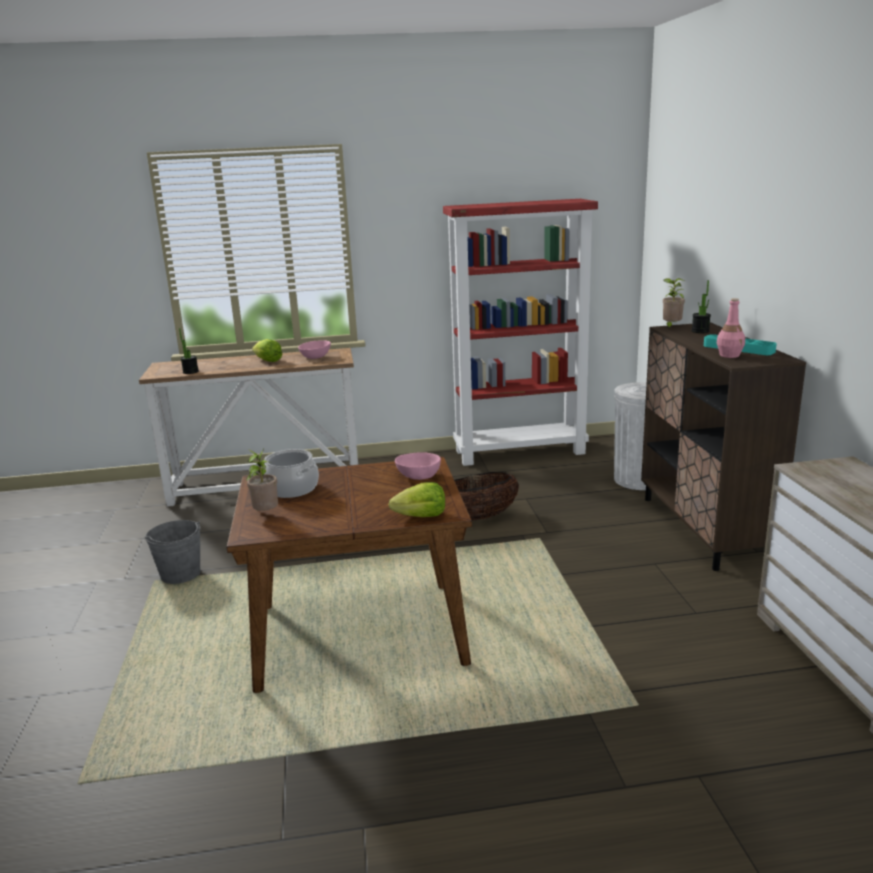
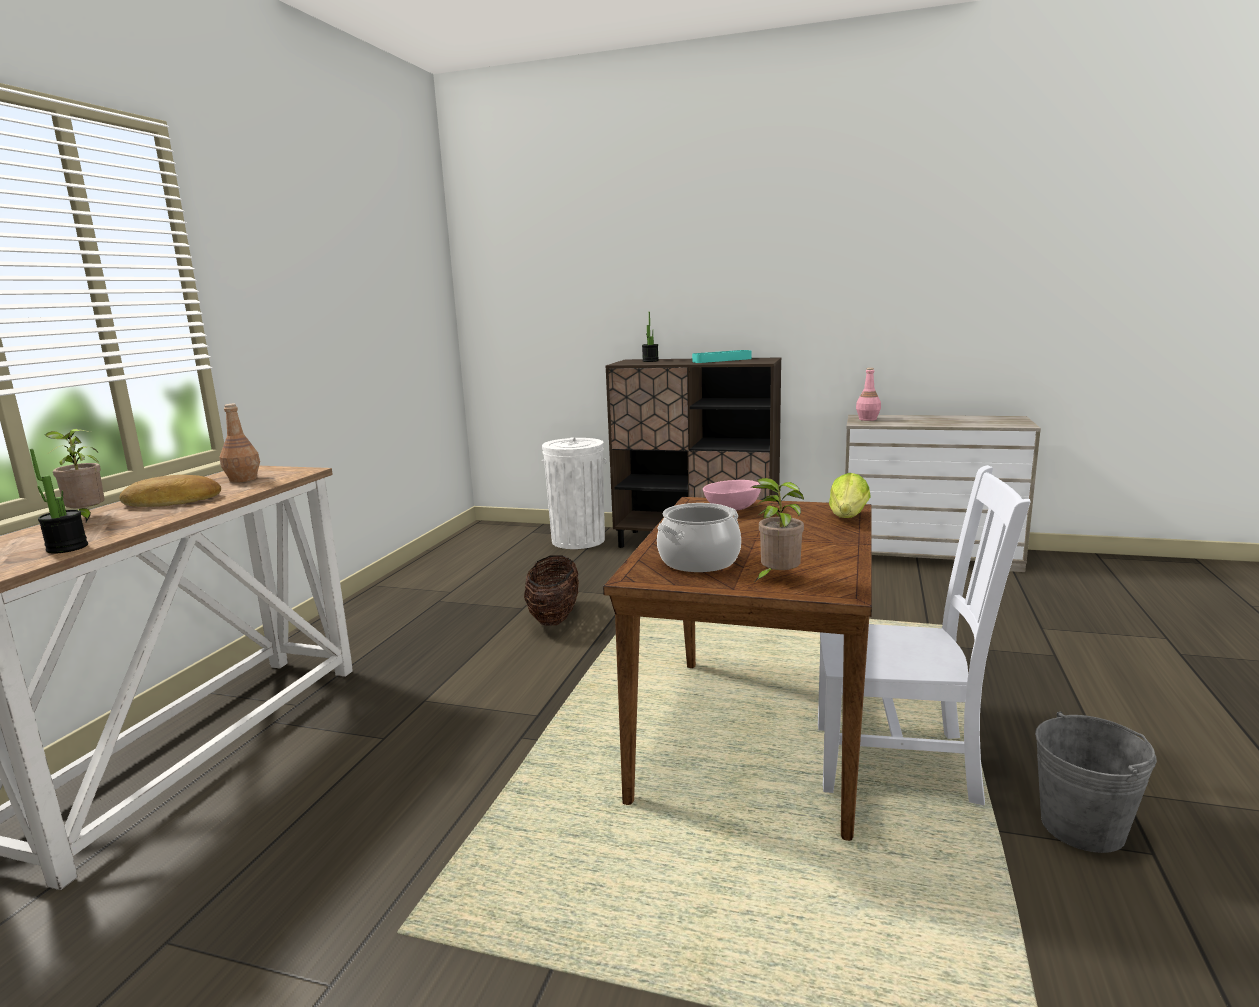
camera: 65 degrees left, 5 degrees down
grey bucket [145,520,201,584] -> grey bucket moved to [1035,712,1157,853]
lettuce [252,339,282,362] -> bread [119,475,221,507]
pink bowl [298,340,331,359] -> brown bottle [220,404,260,483]
red bookcase [443,199,598,466] -> none
potted plant [663,278,685,330] -> potted plant moved to [45,429,105,522]
pink bottle [717,298,745,358] -> pink bottle moved to [856,368,881,421]
none -> white chair [818,465,1031,805]

